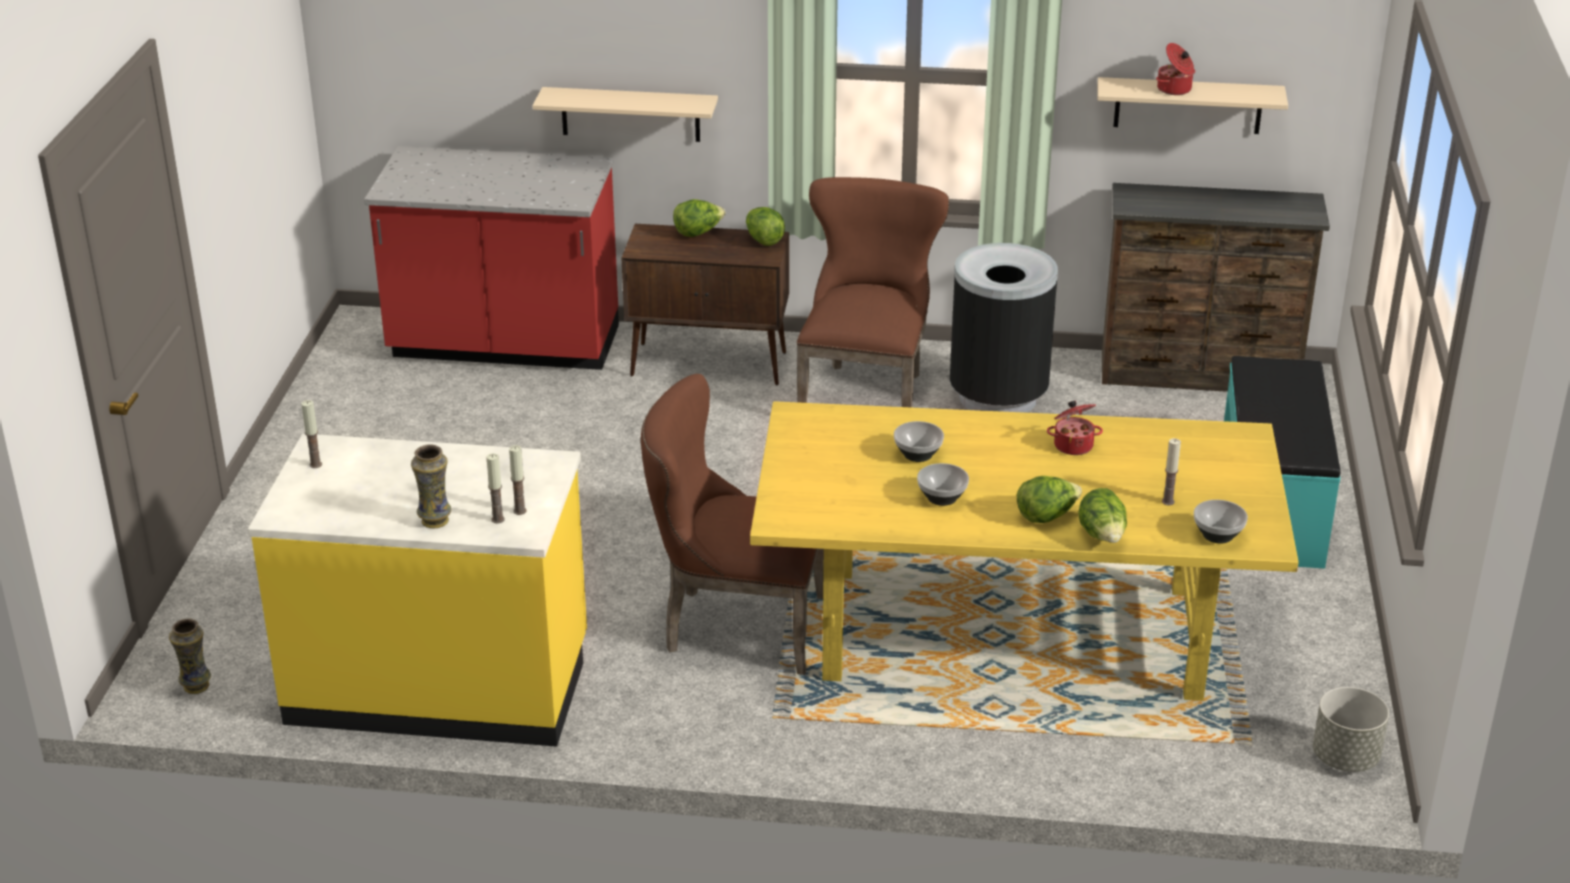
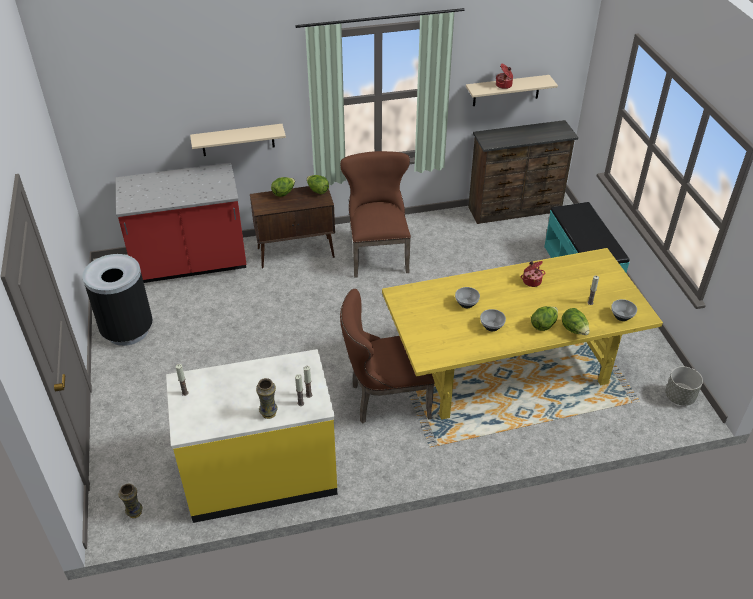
camera: 20 degrees left, 10 degrees up
black trash can [950,243,1058,413] -> black trash can moved to [82,254,153,346]

